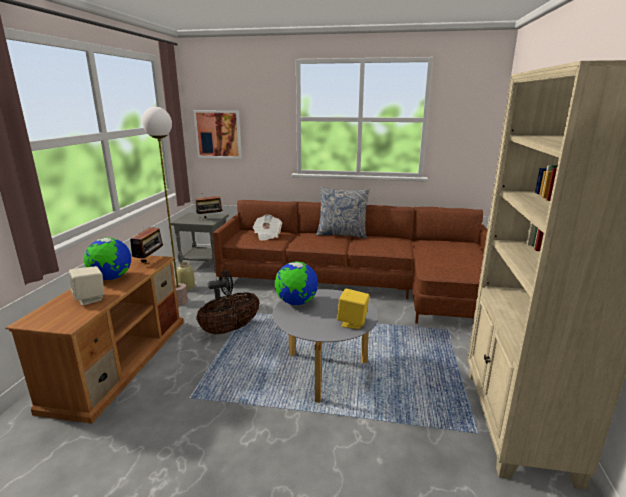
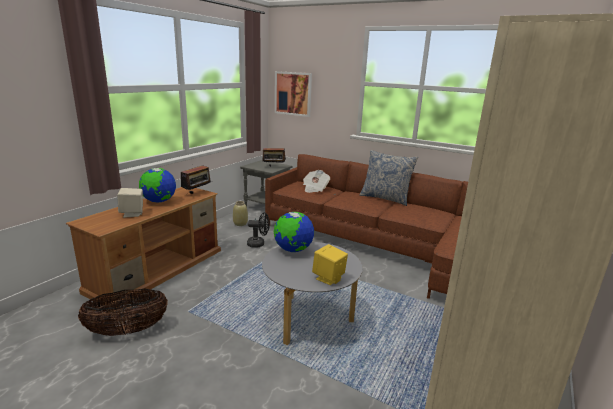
camera: 20 degrees right, 0 degrees up
floor lamp [142,107,188,306] -> none
basket [196,292,259,335] -> basket moved to [78,288,168,336]

